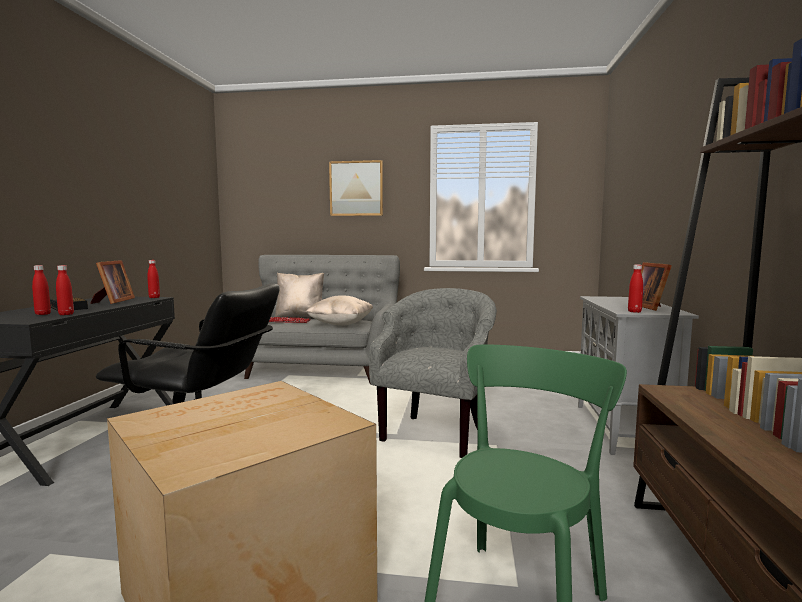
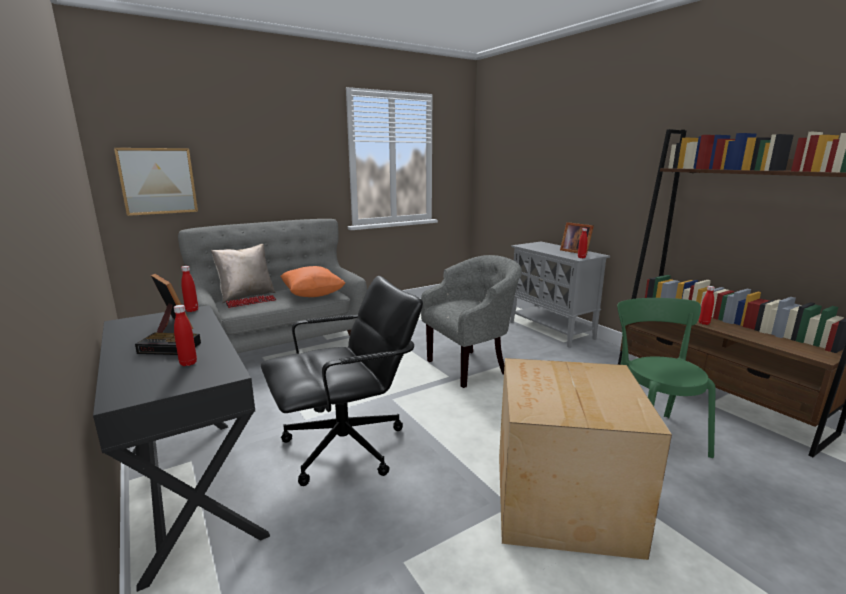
camera: 40 degrees left, 10 degrees up
red bottle [56,265,74,315] -> red bottle moved to [699,286,715,325]
beige pillow [305,295,373,326] -> orange pillow [281,266,345,297]
picture [329,160,383,216] -> picture moved to [114,148,198,216]
grey armchair [369,288,497,458] -> grey armchair turned 75 degrees clockwise [421,255,522,388]

